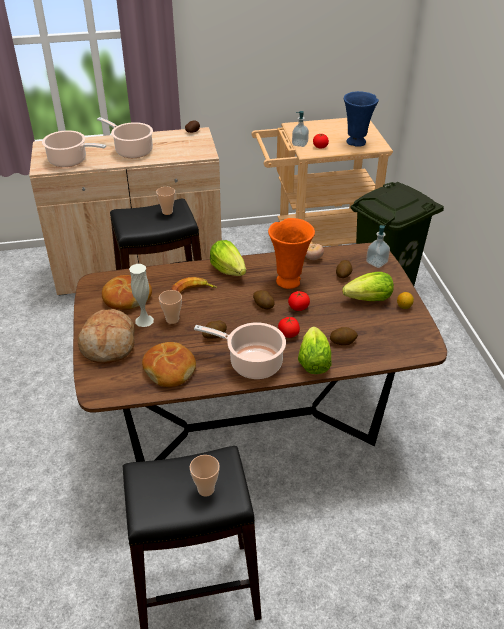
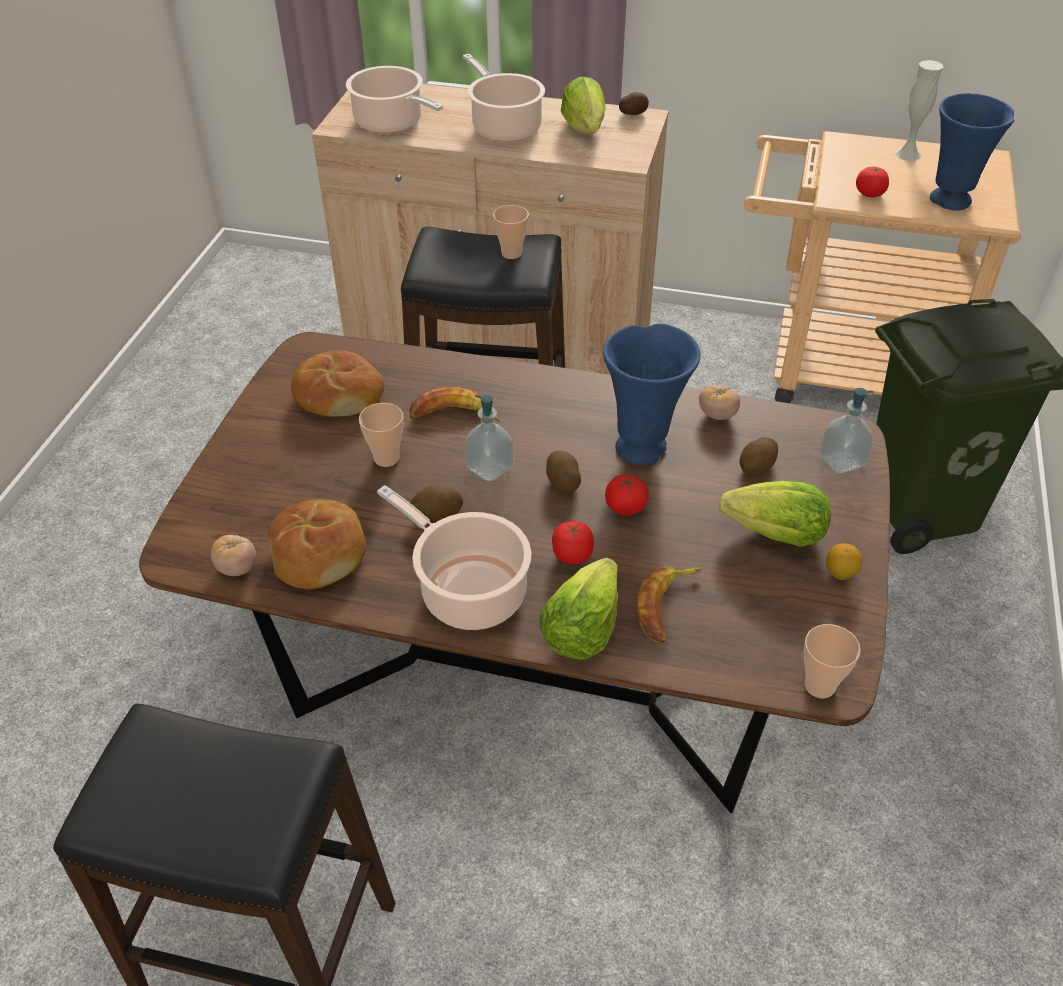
camera: 25 degrees right, 5 degrees up
bread [77,309,135,364] -> none
white vase [129,264,154,327] -> white vase moved to [895,60,944,161]
cup [190,455,220,497] -> cup moved to [804,624,861,699]
lettuce [210,240,246,276] -> lettuce moved to [561,77,606,133]
orange vase [268,218,315,289] -> blue vase [603,324,701,465]
soap dispenser [292,111,309,147] -> soap dispenser moved to [464,395,513,482]
potato [330,327,358,345] -> banana [637,566,703,644]
none -> tomato [211,535,256,576]

